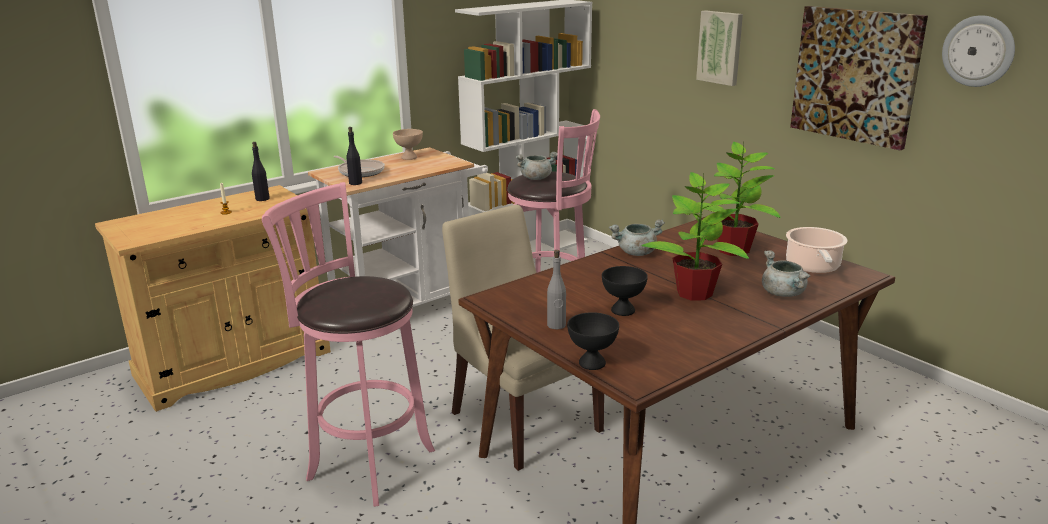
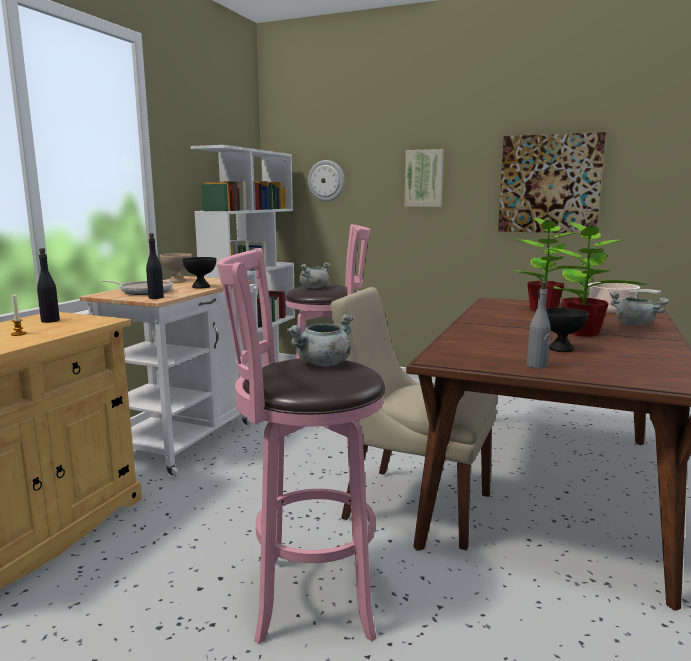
camera: 30 degrees left, 10 degrees down
black bowl [567,312,619,370] -> black bowl moved to [182,257,216,289]
grey cooking pot [609,220,665,256] -> grey cooking pot moved to [287,314,354,366]
wall clock [942,15,1015,87] -> wall clock moved to [308,160,345,202]

